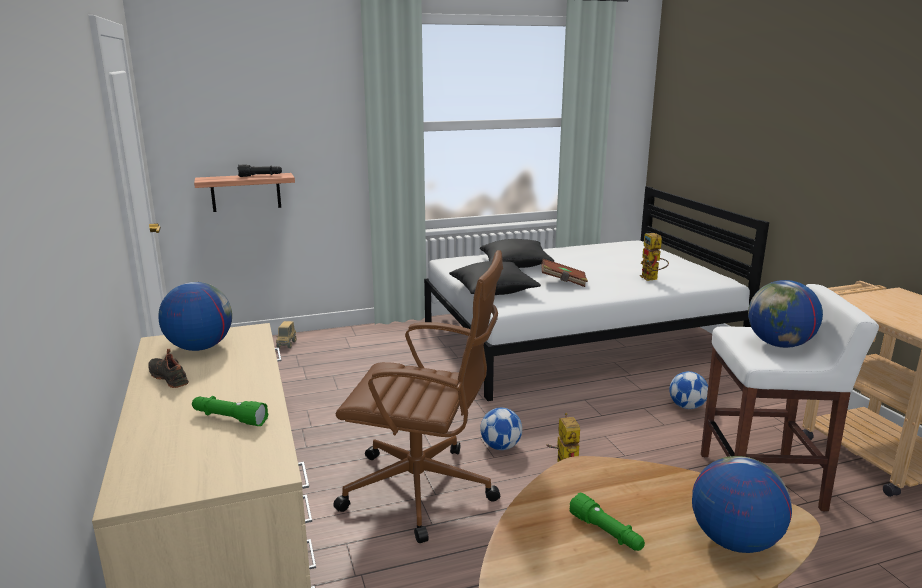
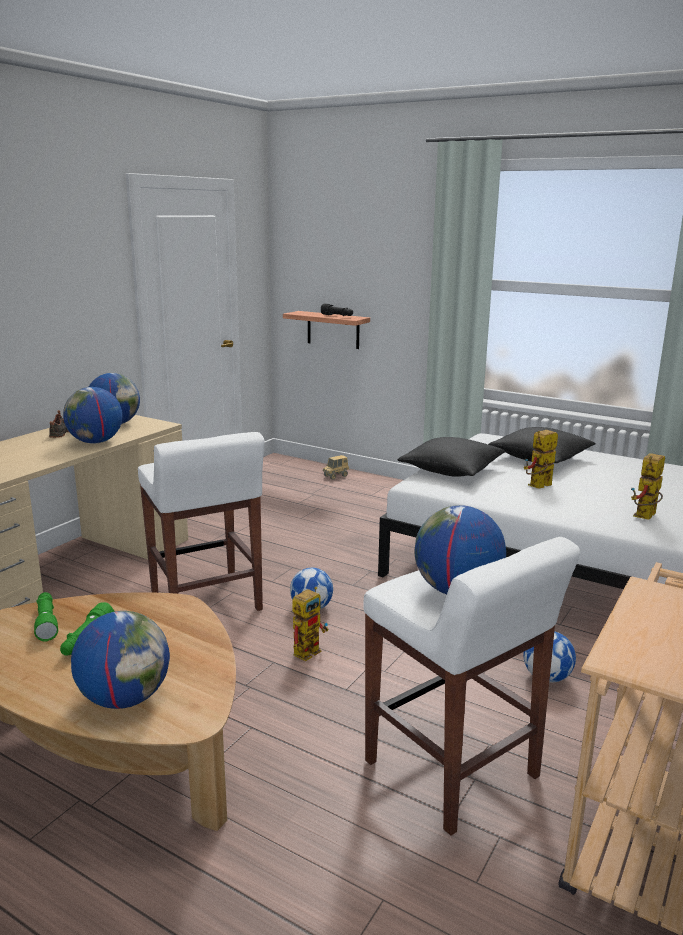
camera: 50 degrees right, 0 degrees up
green flashlight [192,396,268,426] -> green flashlight moved to [34,592,58,642]
brown office chair [333,250,503,543] -> white stool [138,432,265,611]
brown book [541,259,588,287] -> toy robot [524,430,558,489]
none -> globe [63,387,123,444]

